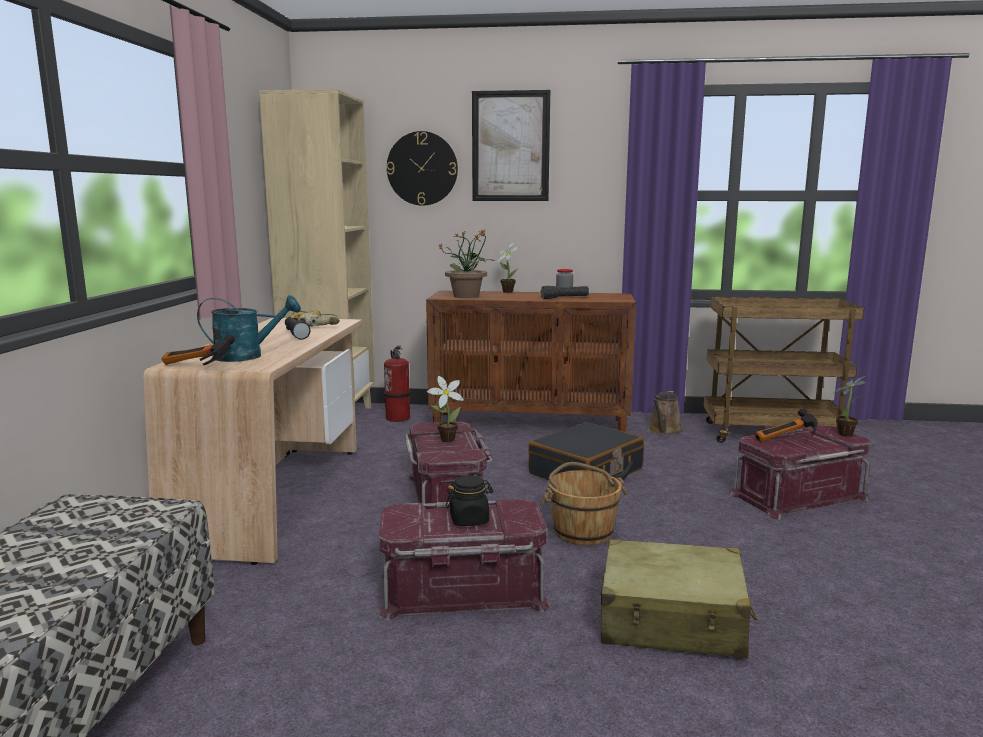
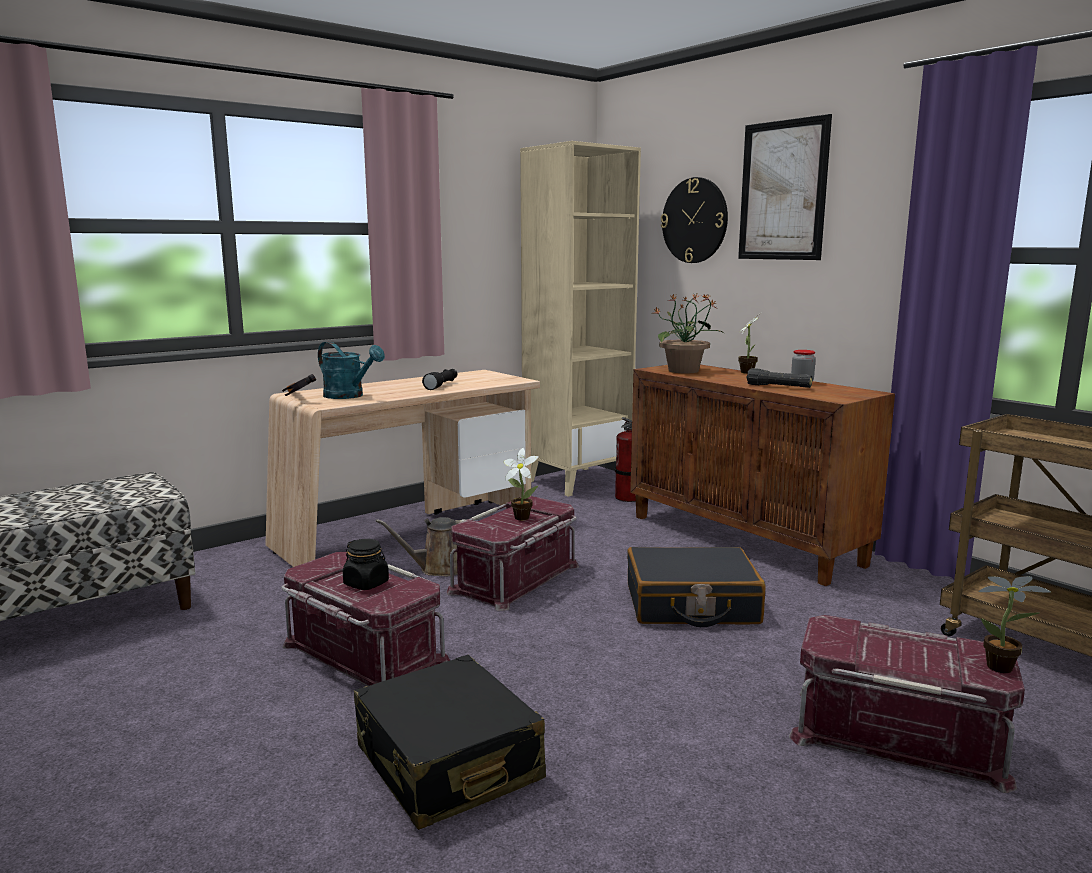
camera: 45 degrees right, 0 degrees up
power drill [289,311,340,326] -> none
brown bucket [540,462,628,545] -> none
beige suitcase [601,539,757,658] -> black suitcase [354,655,546,830]
brown watering can [648,391,683,435] -> brown watering can moved to [376,517,467,577]
hammer [755,409,818,442] -> none

